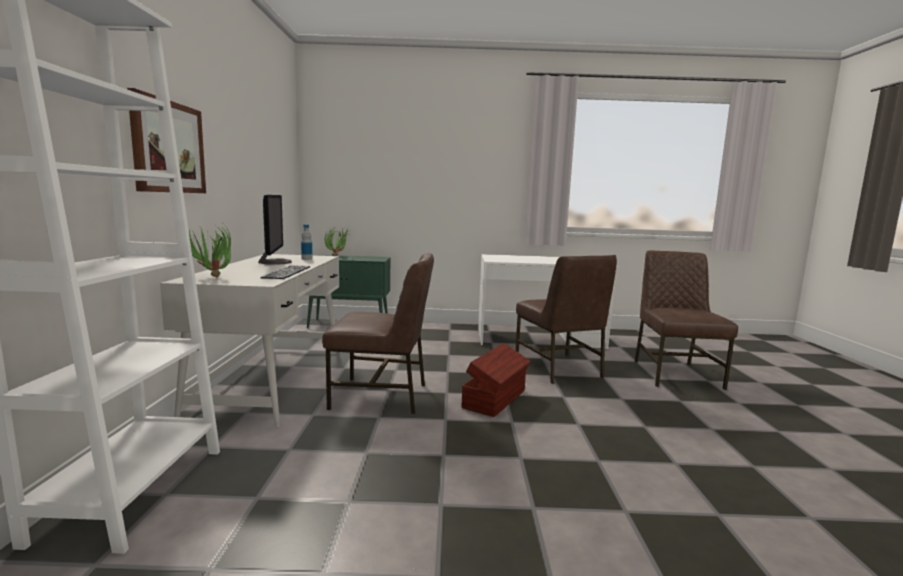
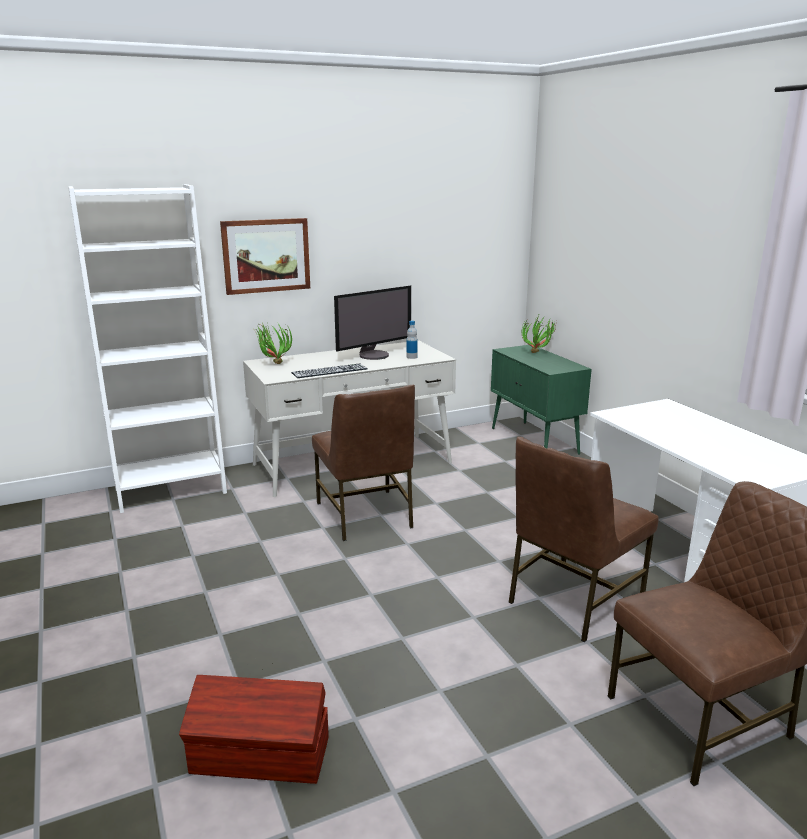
camera: 65 degrees right, 10 degrees up
brown storage box [462,343,531,417] -> brown storage box moved to [179,675,329,784]

